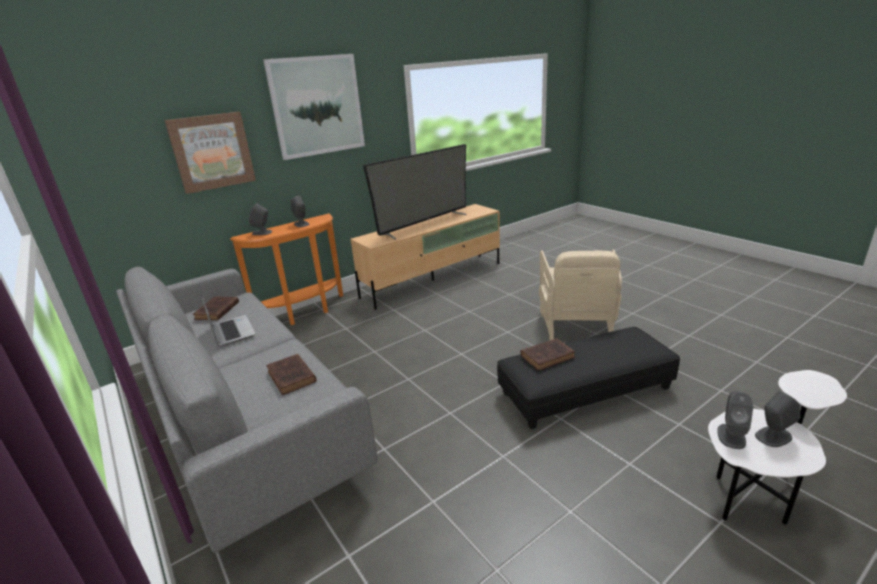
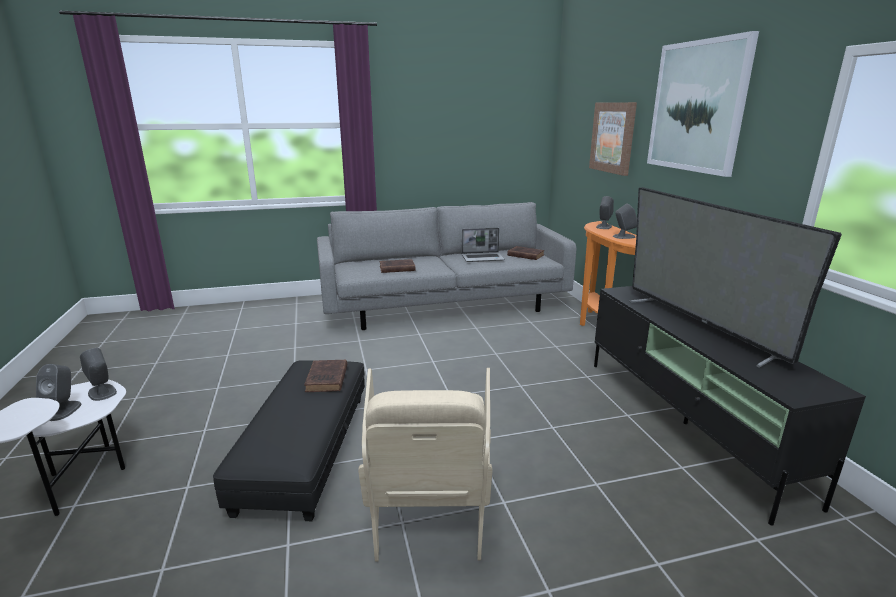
camera: 110 degrees right, 5 degrees down
beige tv stand [351,204,500,310] -> black tv stand [594,286,866,526]
beige armchair [539,250,622,340] -> beige armchair turned 120 degrees counterclockwise [358,368,493,562]

